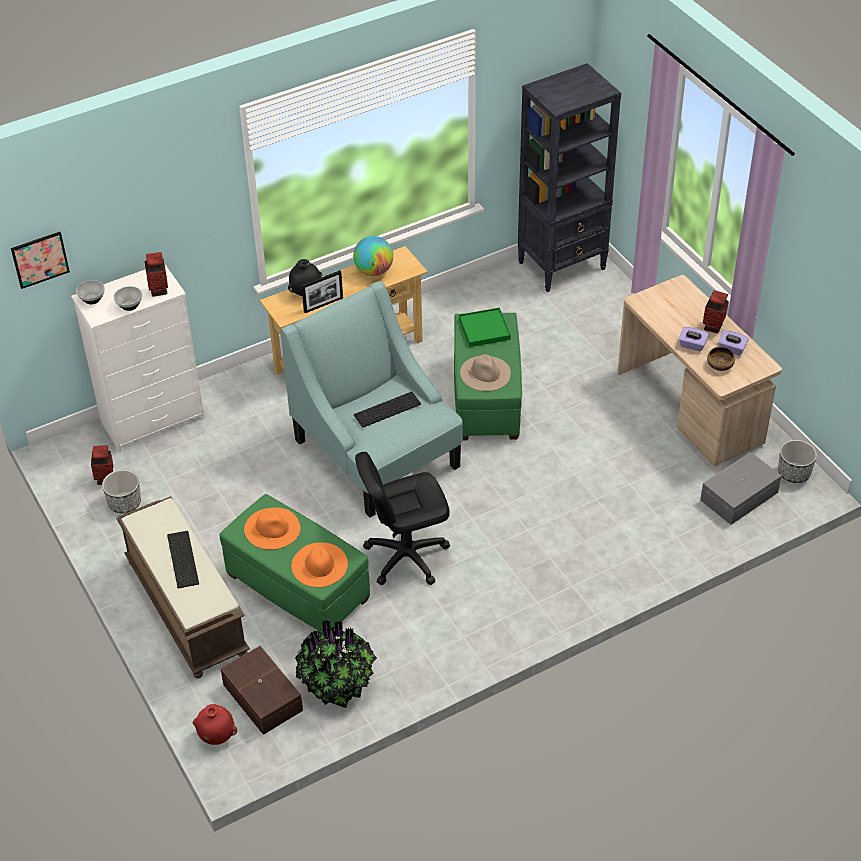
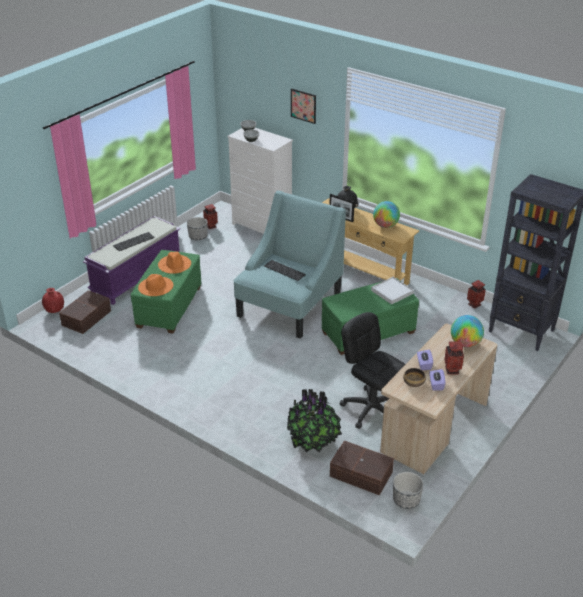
camera: 65 degrees right, 10 degrees down
picture [11,232,70,289] -> picture moved to [291,88,316,124]
brown bench [117,496,250,678] -> purple bench [83,216,181,305]
vase [144,252,168,297] -> vase moved to [467,280,486,308]
potted plant [295,619,377,708] -> potted plant moved to [287,389,342,452]
black office chair [355,452,450,585] -> black office chair moved to [340,312,405,429]
green tray [459,308,511,347] -> white tray [371,277,414,305]
beige hat [460,354,511,391] -> none
grey storage box [700,452,781,525] -> brown storage box [330,440,394,495]
none -> globe [451,315,484,348]

